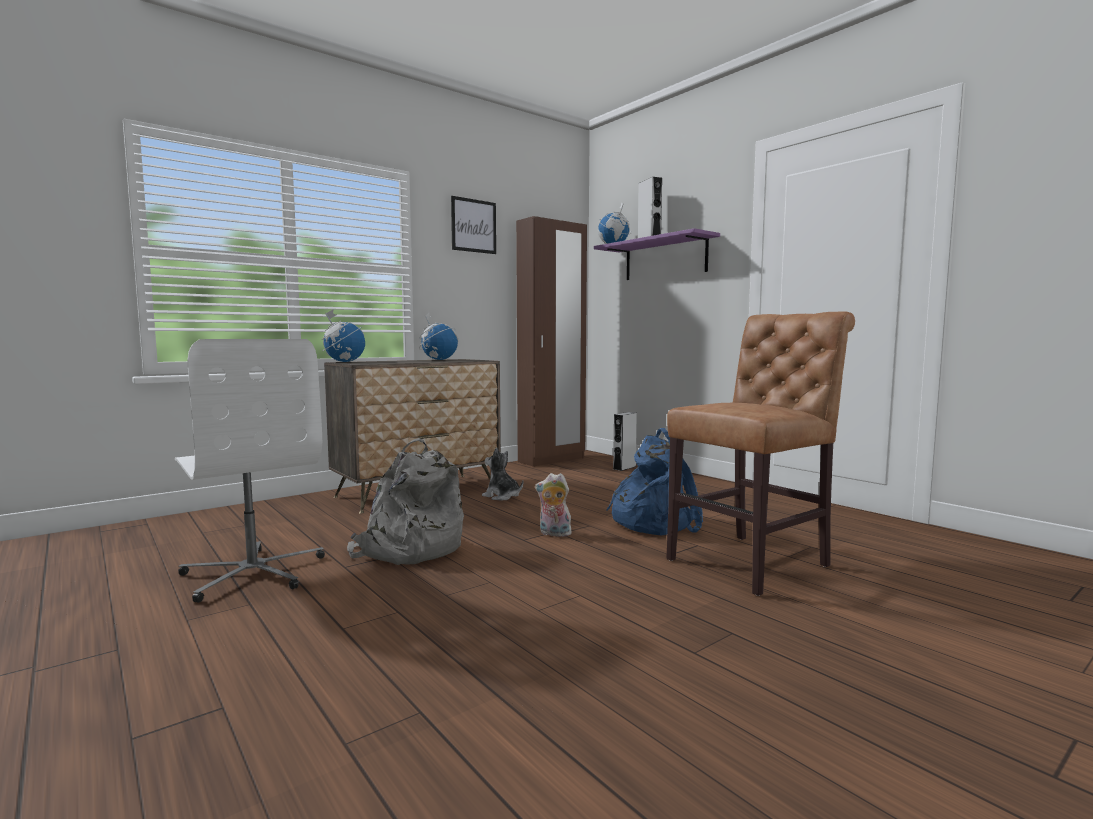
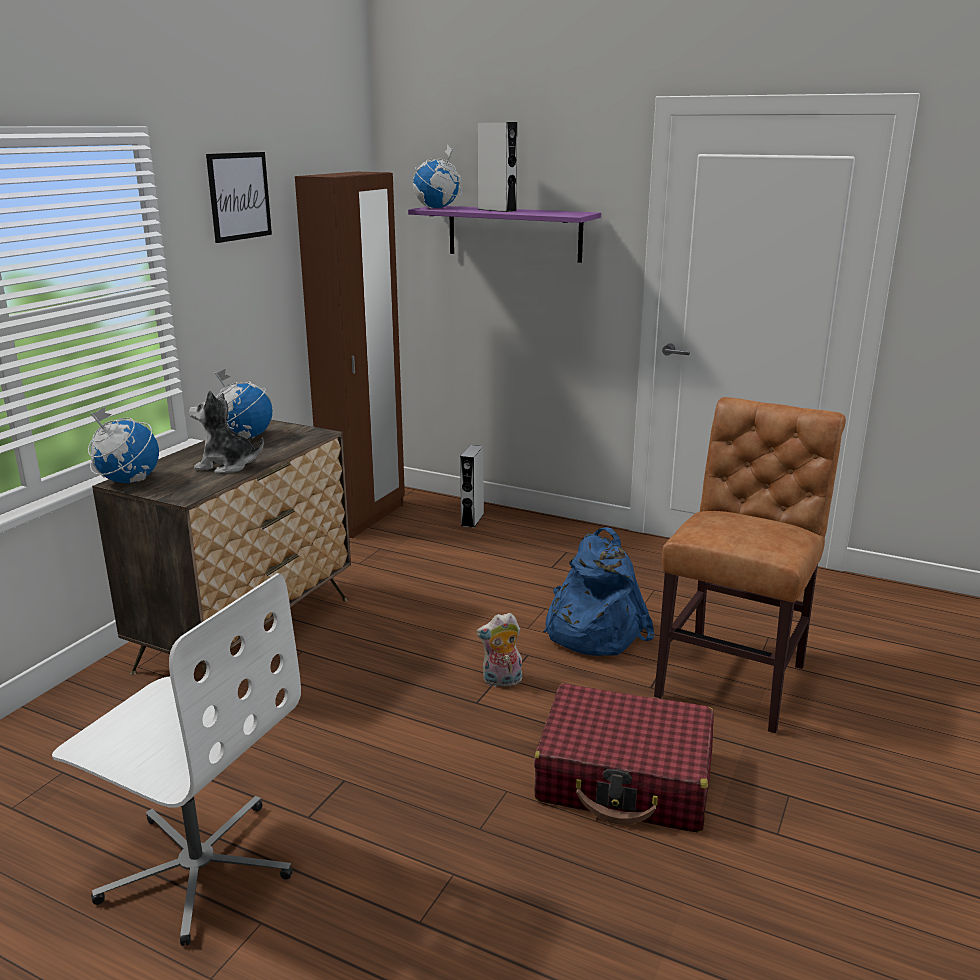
camera: 25 degrees left, 15 degrees up
grey backpack [347,438,464,565] -> none
plush toy [482,447,523,500] -> plush toy moved to [189,390,264,474]
none -> red suitcase [534,683,714,833]

